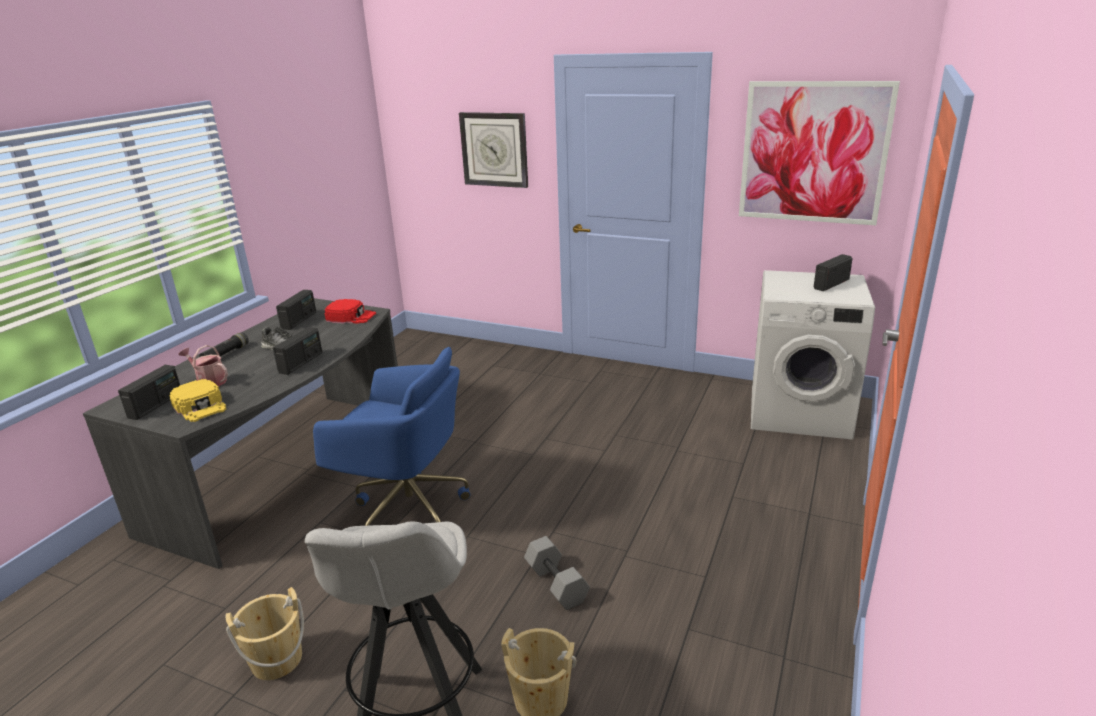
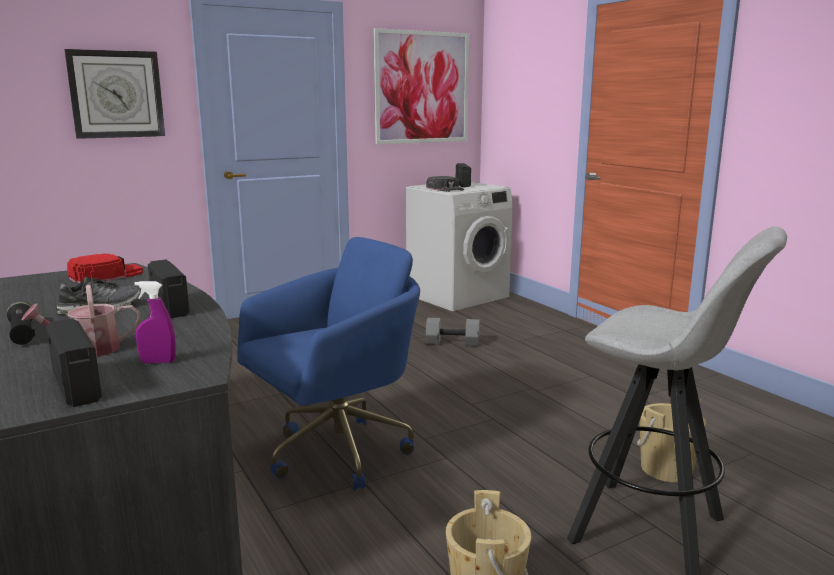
camera: 55 degrees left, 10 degrees down
yellow cap [169,379,226,422] -> purple spray bottle [134,281,176,363]
radio [276,290,316,330] -> none
grey dumbbell [524,536,590,610] -> grey dumbbell moved to [426,318,480,346]
none -> black cap [426,176,464,192]

